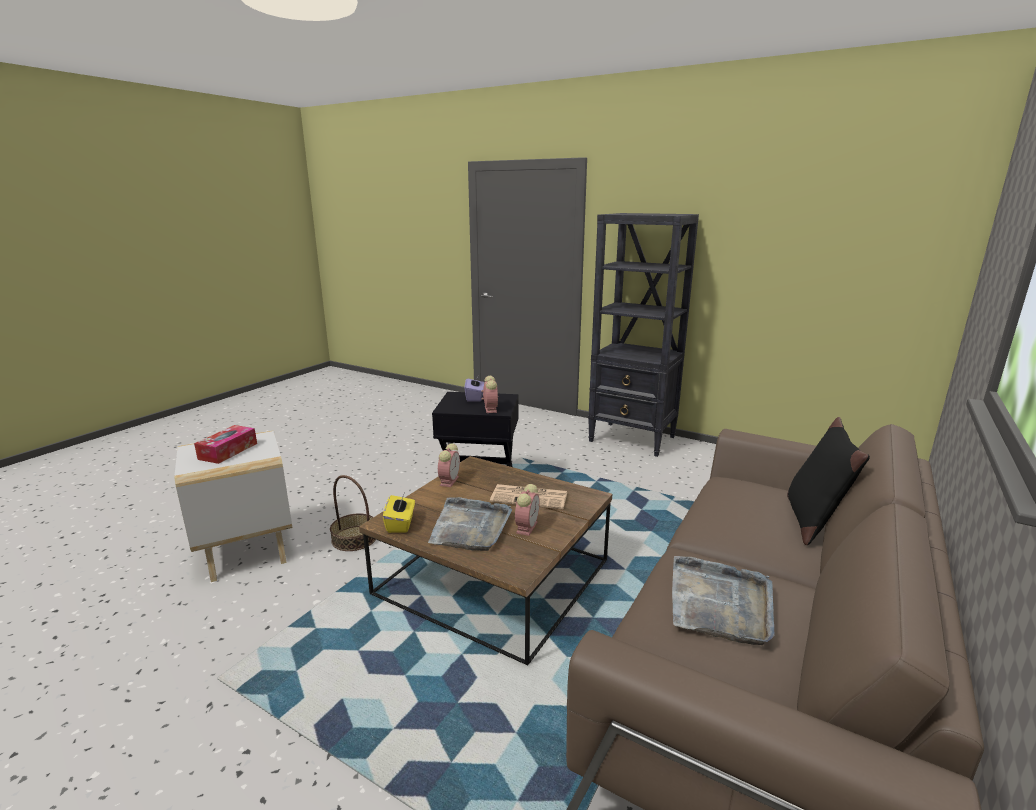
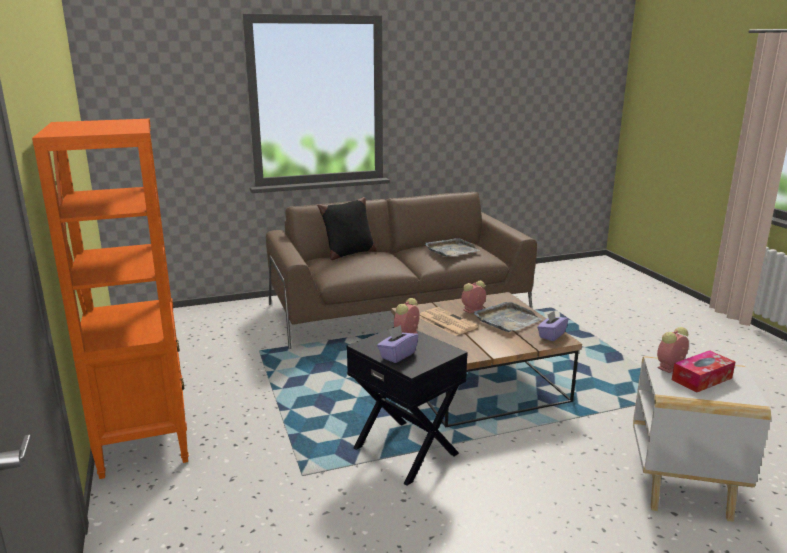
camera: 140 degrees left, 0 degrees up
basket [330,475,376,551] -> none
yellow tissue box [383,493,415,533] -> purple tissue box [537,311,569,341]
alarm clock [438,443,460,487] -> alarm clock moved to [657,327,689,373]
black bookcase [588,213,699,457] -> orange bookcase [32,119,189,479]

